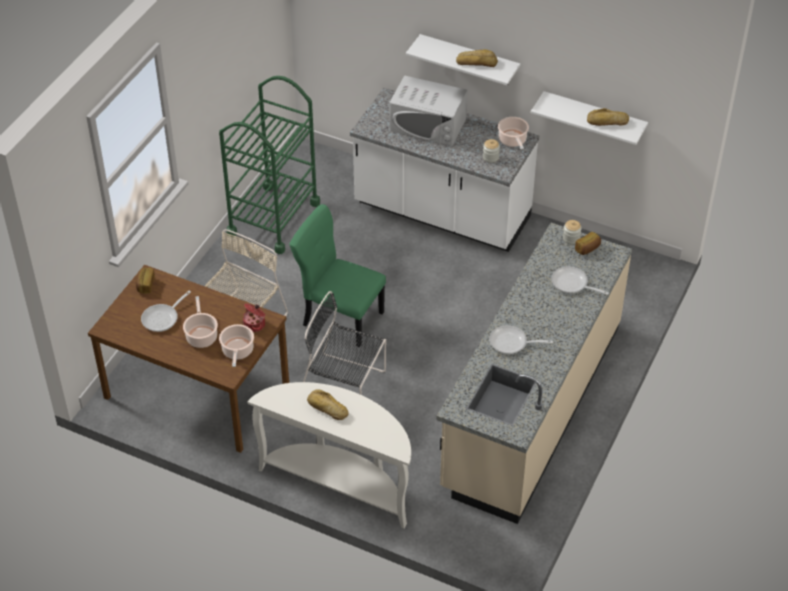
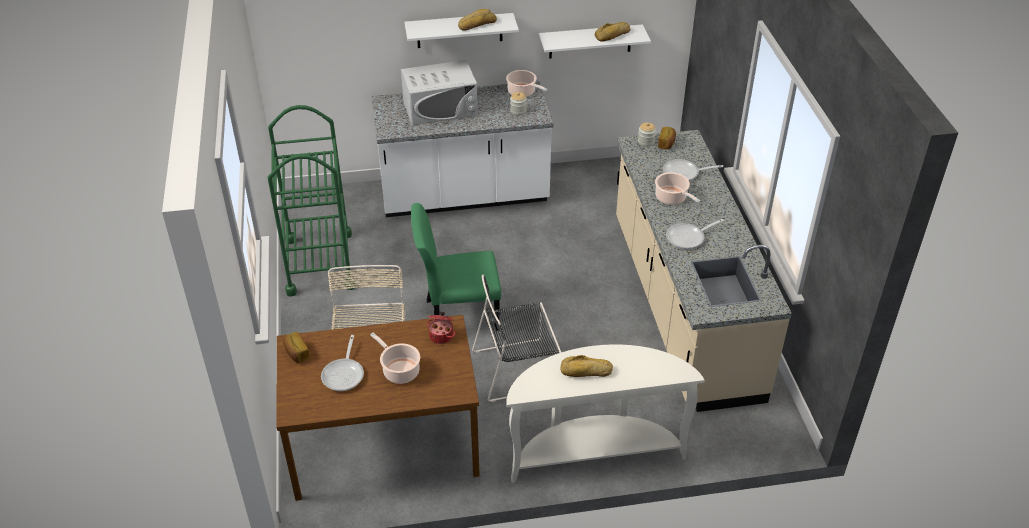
camera: 35 degrees left, 5 degrees down
cooking pot [219,324,254,367] -> cooking pot moved to [655,172,700,205]

